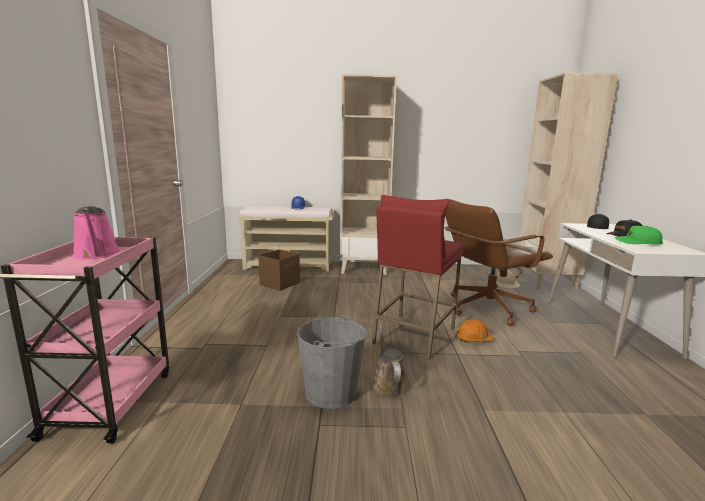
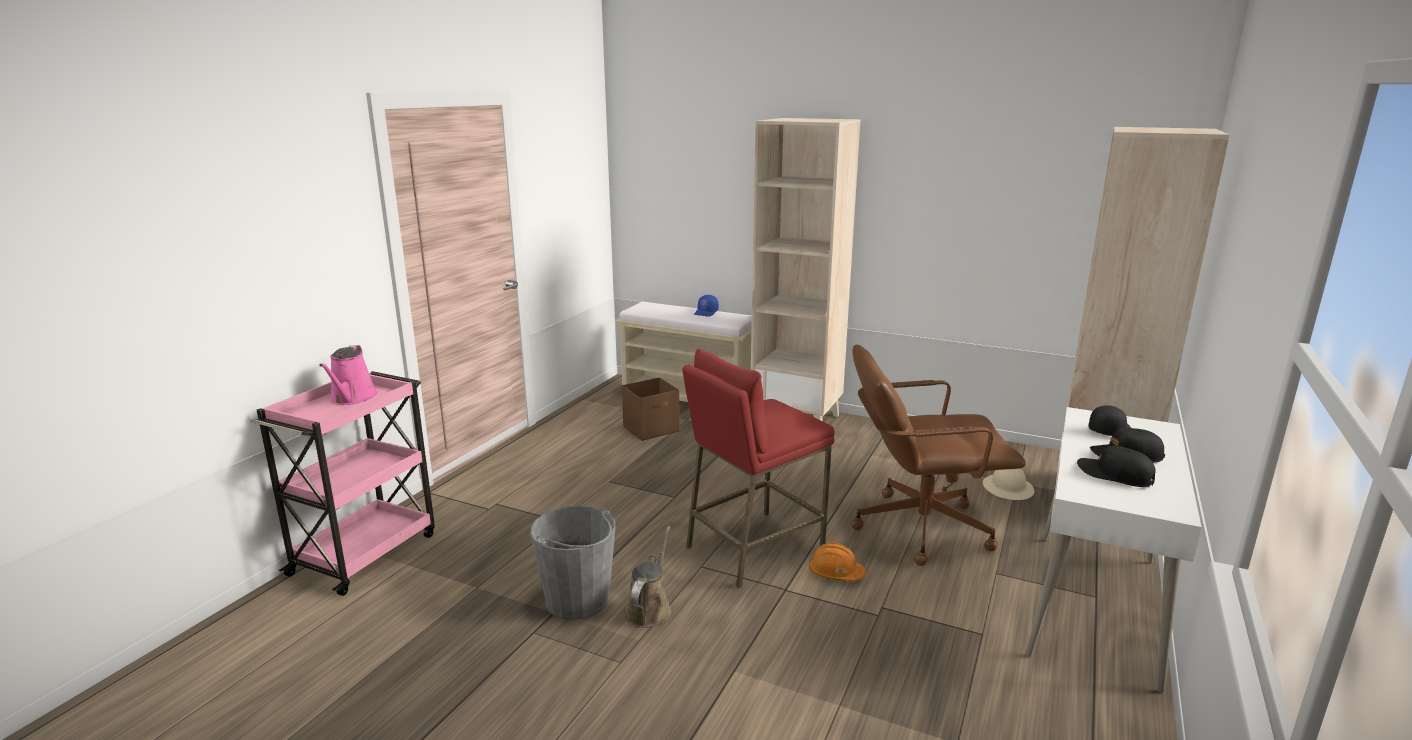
camera: 25 degrees right, 5 degrees up
green cap [614,226,663,245] -> black cap [1077,446,1156,487]

